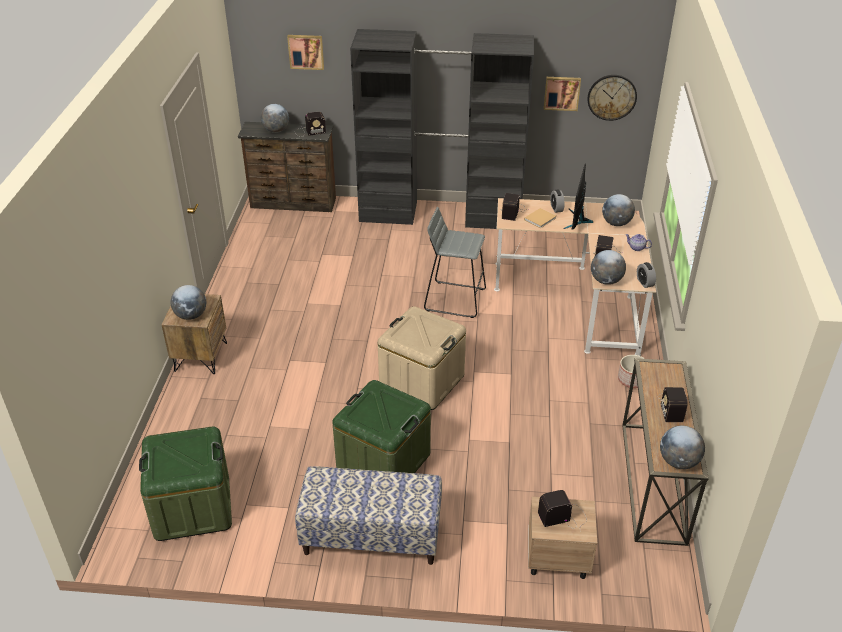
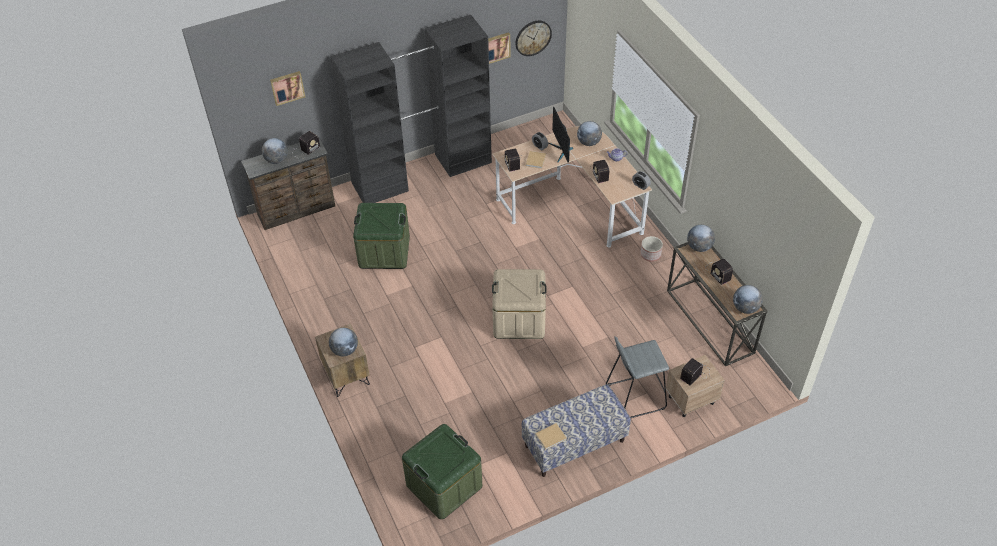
camera: 30 degrees left, 10 degrees up
green storage box [332,380,431,473] -> green storage box moved to [353,203,410,269]
grey stool [424,207,486,318] -> grey stool moved to [606,336,670,418]
globe [591,250,626,285] -> globe moved to [687,225,715,252]
none -> beige book [535,423,567,450]

